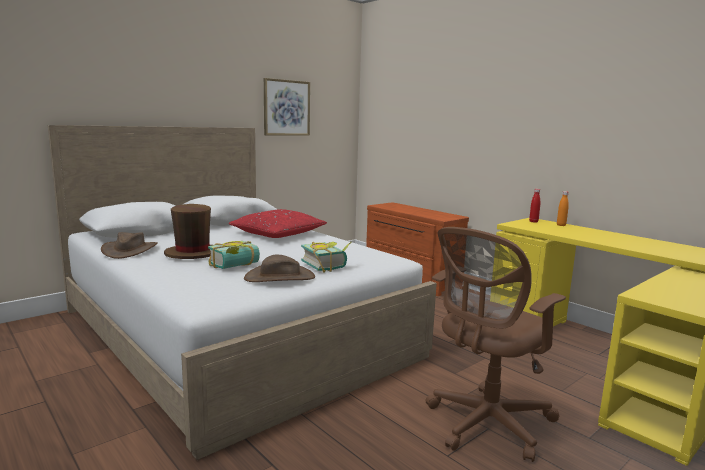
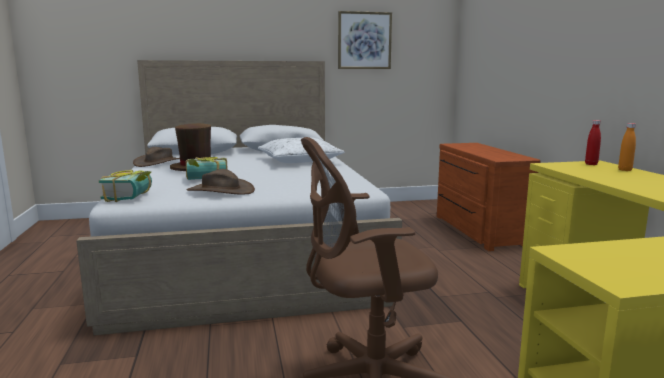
camera: 30 degrees right, 0 degrees up
red pillow [229,209,327,238] -> white pillow [258,137,345,163]
book [301,242,352,273] -> book moved to [99,170,152,202]

